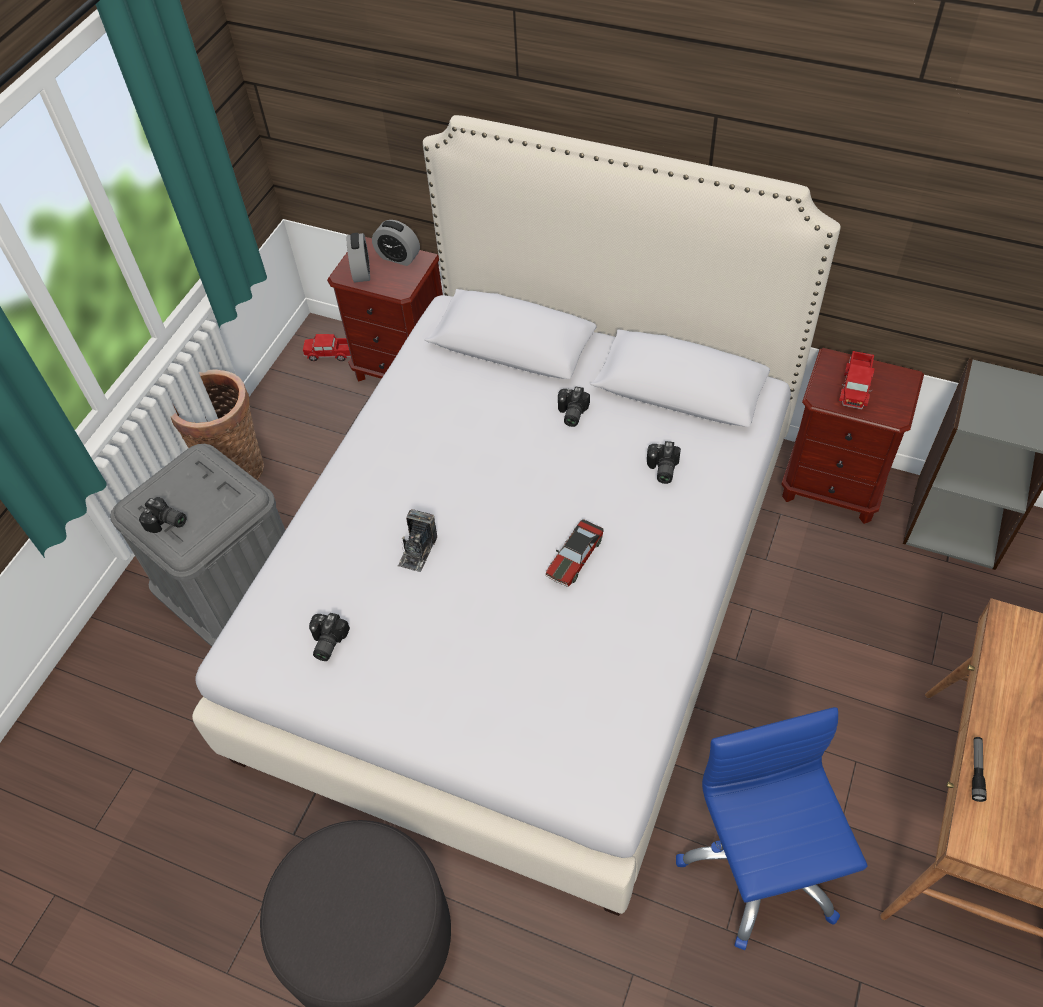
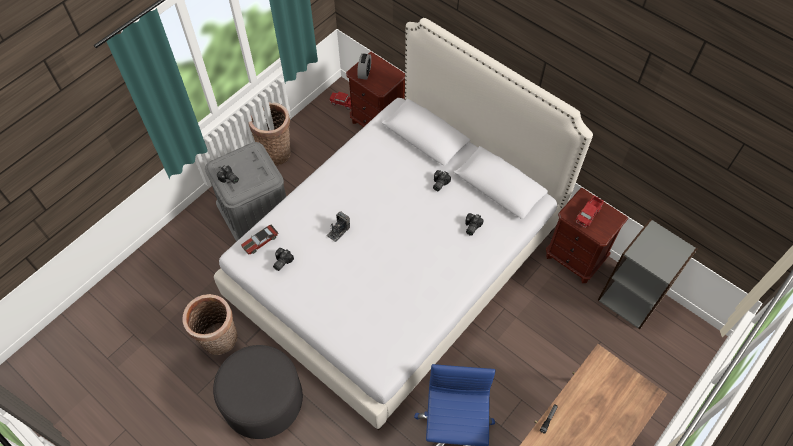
camera: 15 degrees right, 5 degrees up
alarm clock [372,220,420,266] -> none
toy car [545,519,604,587] -> toy car moved to [241,225,278,254]
none -> basket [183,294,237,355]

